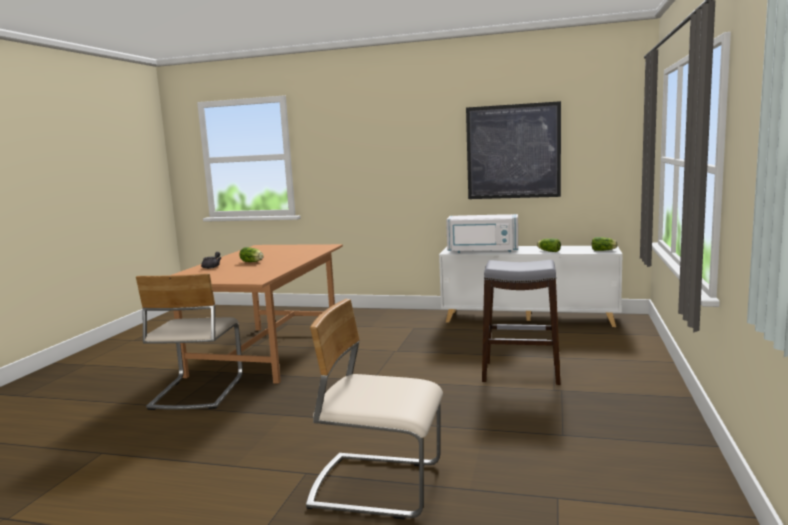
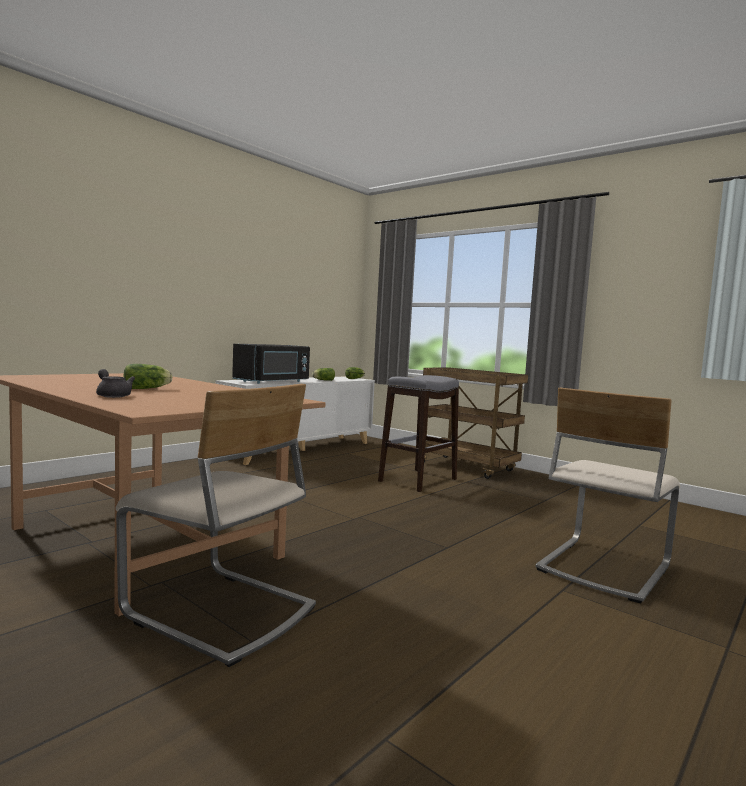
camera: 65 degrees left, 5 degrees down
white microwave [446,214,518,253] -> black microwave [232,344,310,384]
picture [466,101,561,199] -> none
none -> brown cart [423,367,528,479]

